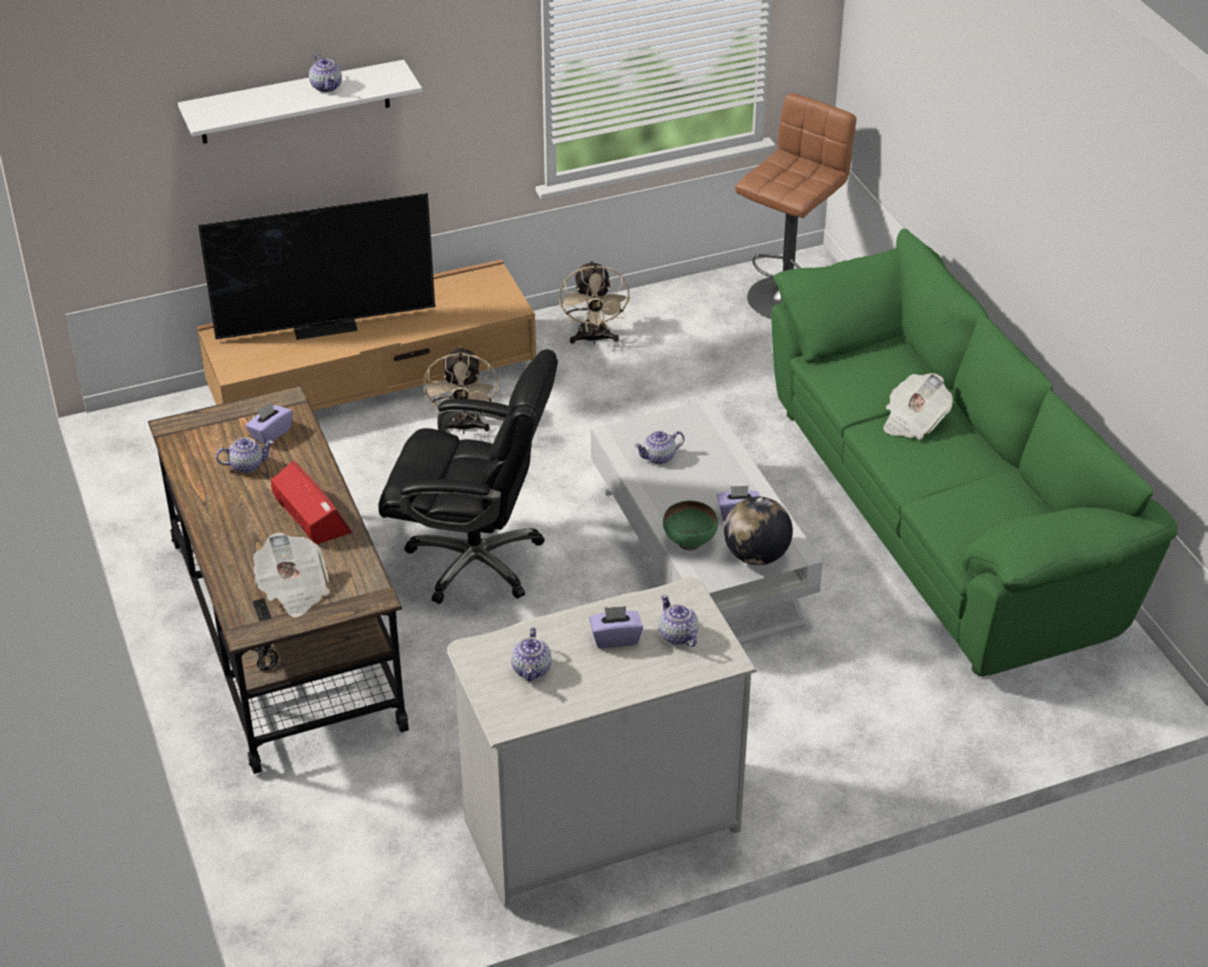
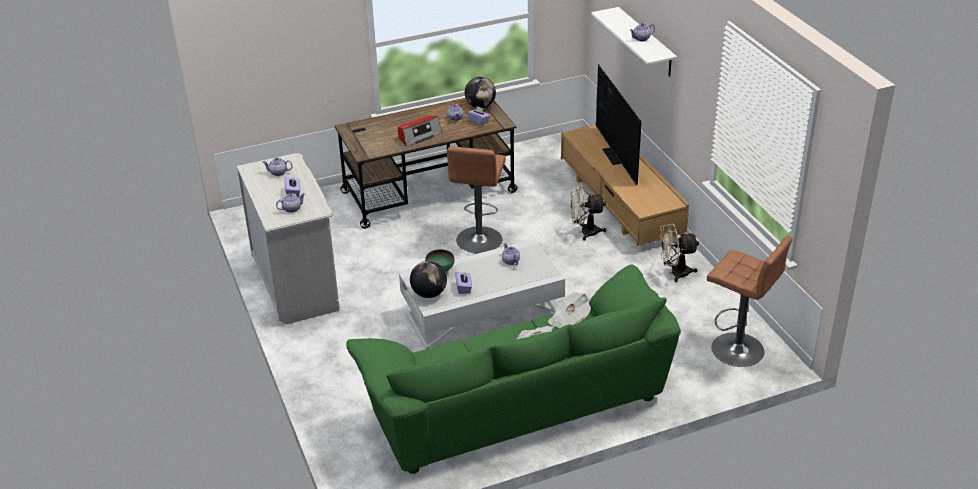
camera: 90 degrees right, 5 degrees down
newspaper [253,532,330,617] -> newspaper moved to [548,292,591,328]
black office chair [378,349,558,604] -> brown stool [447,146,506,253]
none -> globe [465,77,496,108]

